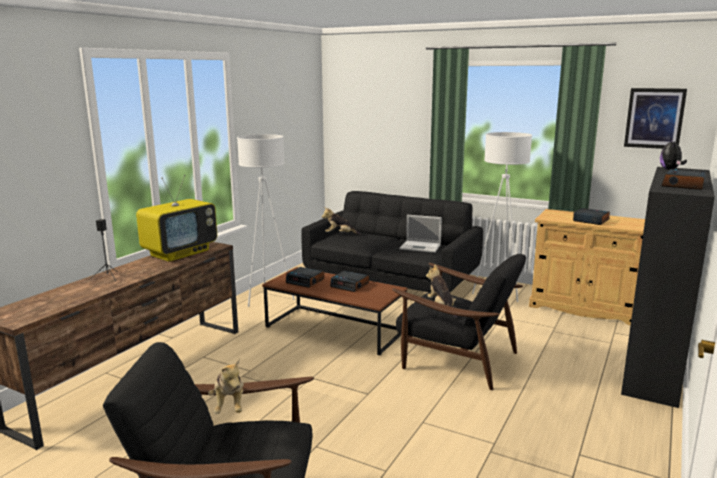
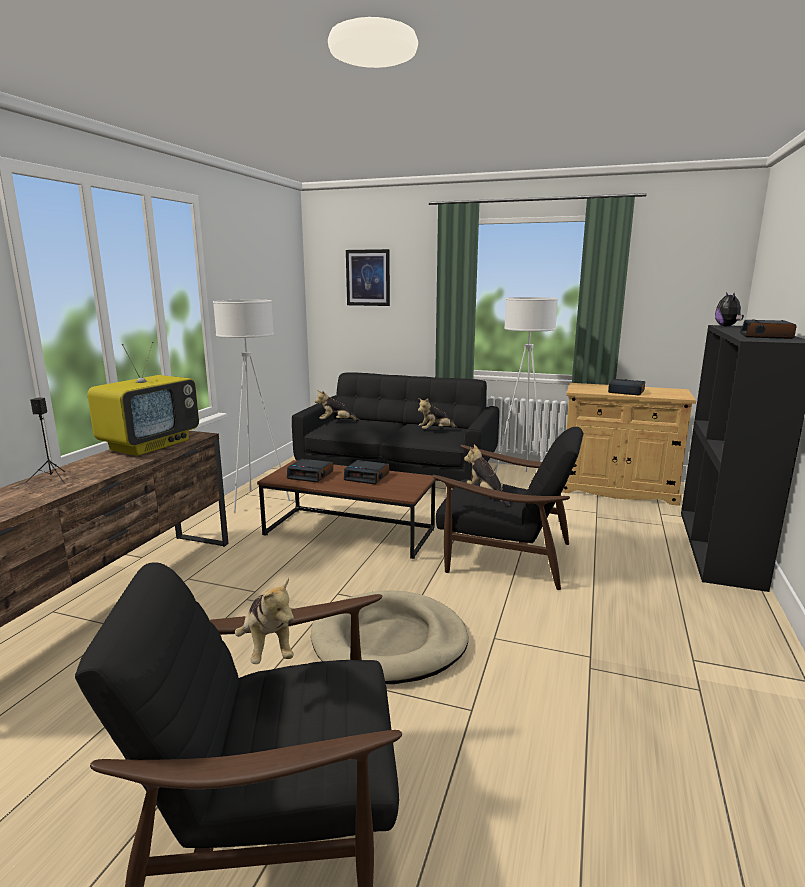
camera: 10 degrees left, 0 degrees up
laptop [400,215,442,253] -> plush toy [418,398,457,429]
picture [624,88,687,149] -> picture moved to [346,249,390,306]
none -> beige dog bed [311,590,468,684]

